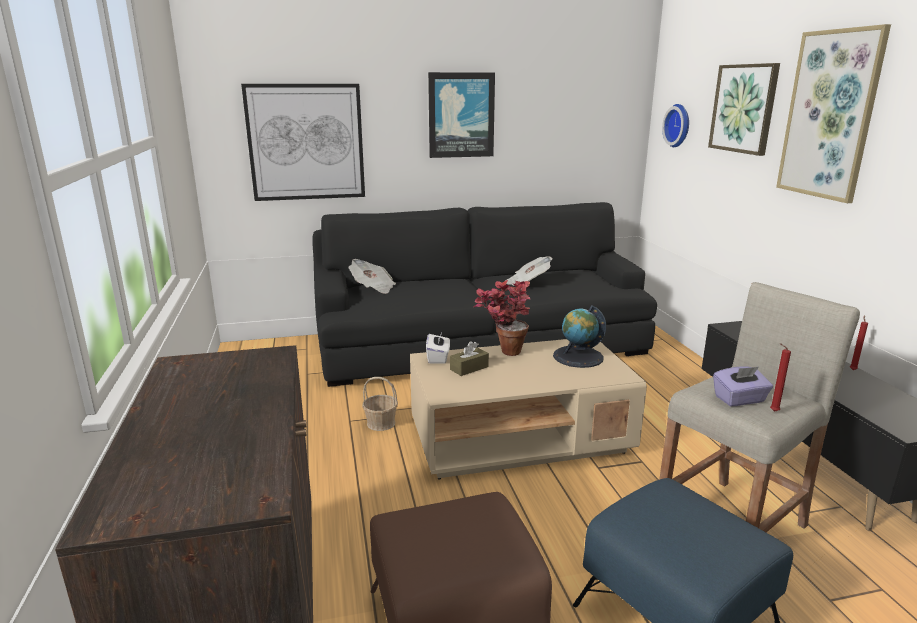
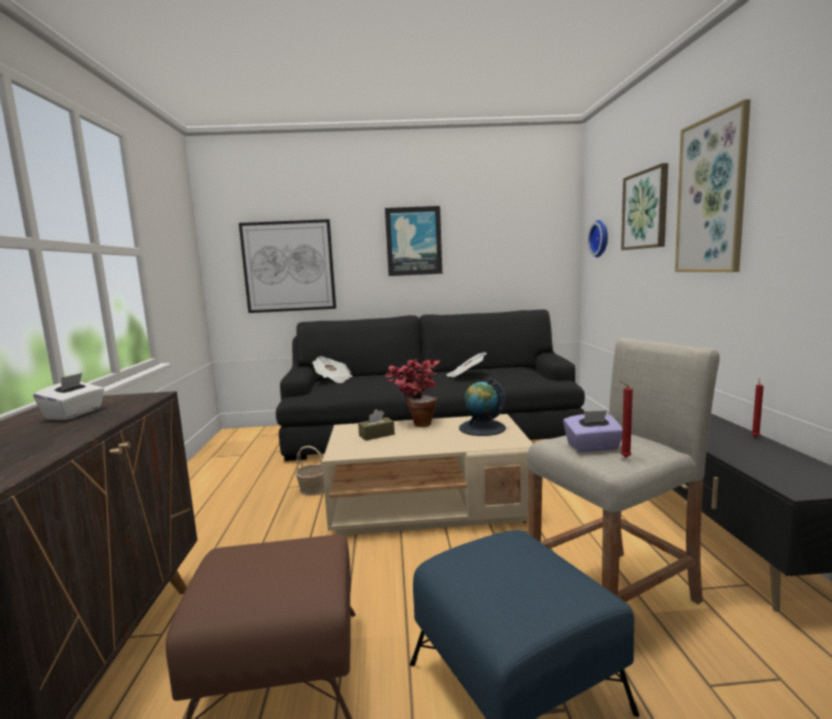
camera: 10 degrees right, 10 degrees down
white tissue box [426,330,450,363] -> white tissue box moved to [33,373,105,420]

